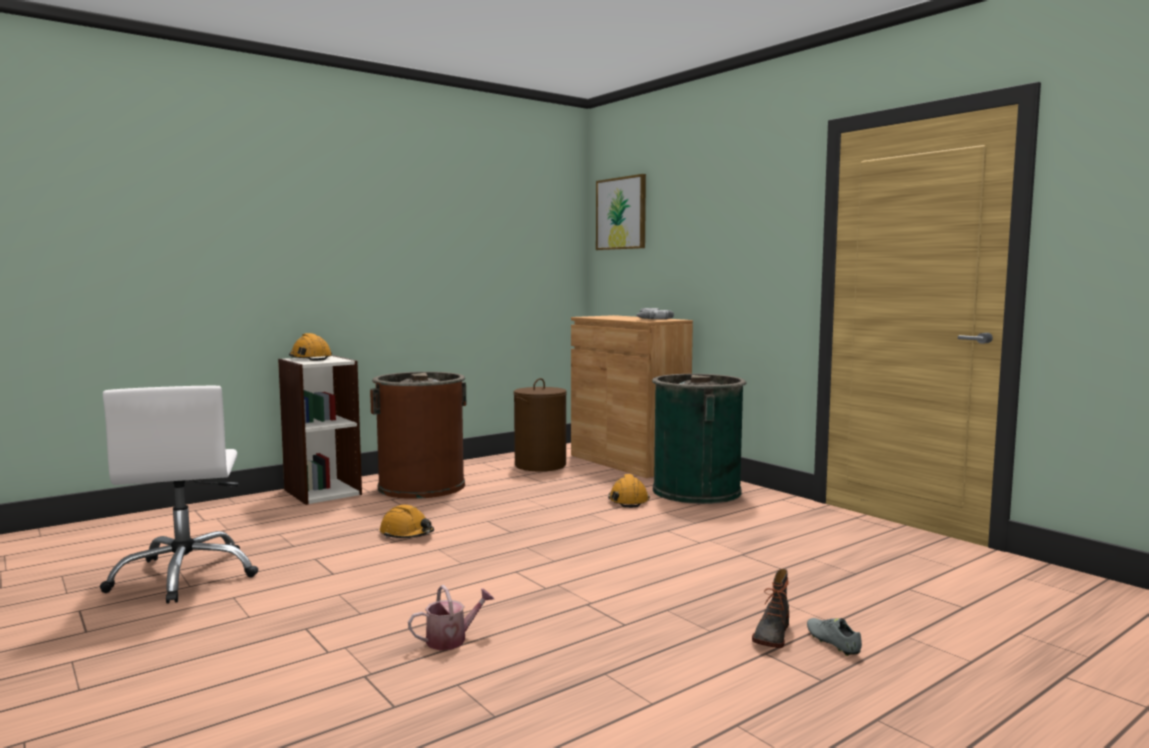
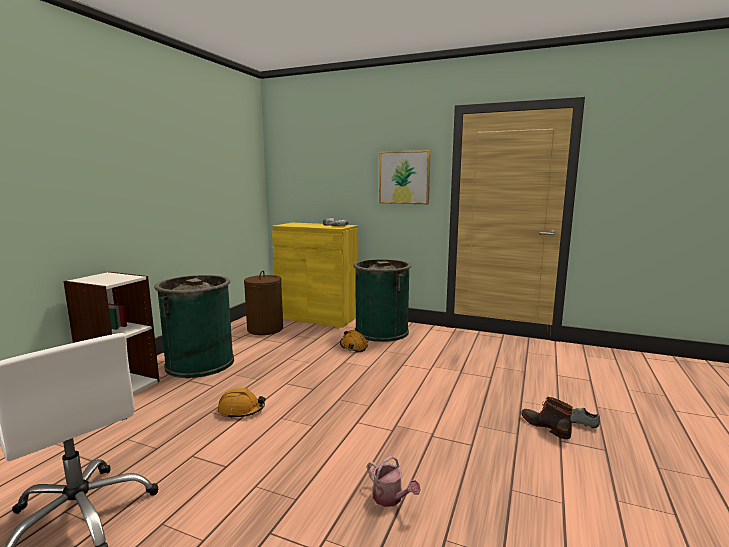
camera: 30 degrees left, 5 degrees up
orange hard hat [289,333,332,361] -> none
brown trash can [370,372,466,499] -> green trash can [154,275,234,378]
watering can [408,585,494,650] -> watering can turned 105 degrees clockwise [367,456,421,507]
brown cabinet [571,315,693,478] -> yellow cabinet [272,223,358,328]
picture [596,174,646,250] -> picture moved to [379,150,431,204]
boot [752,569,789,648] -> boot turned 150 degrees clockwise [521,397,573,439]

